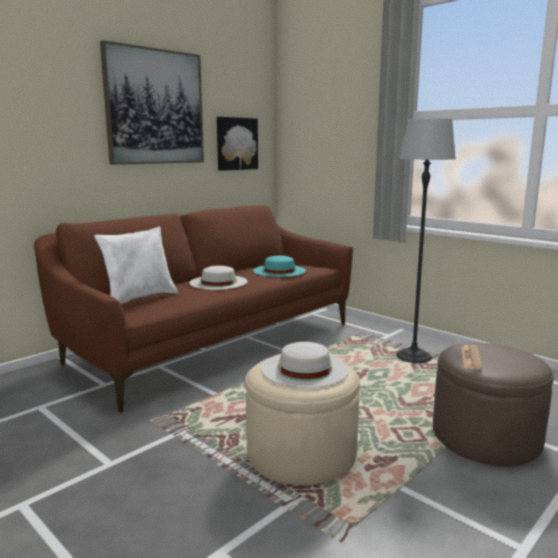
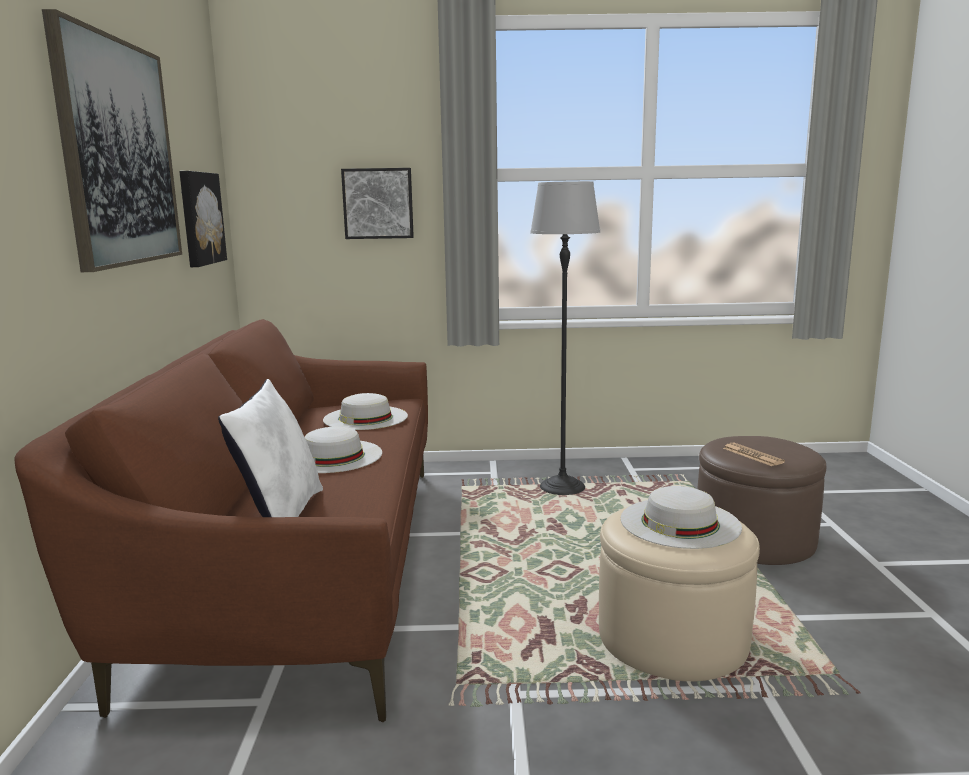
camera: 45 degrees left, 0 degrees up
turquoise hat [253,256,306,277] -> white hat [323,393,408,430]
none -> picture [341,168,414,239]

